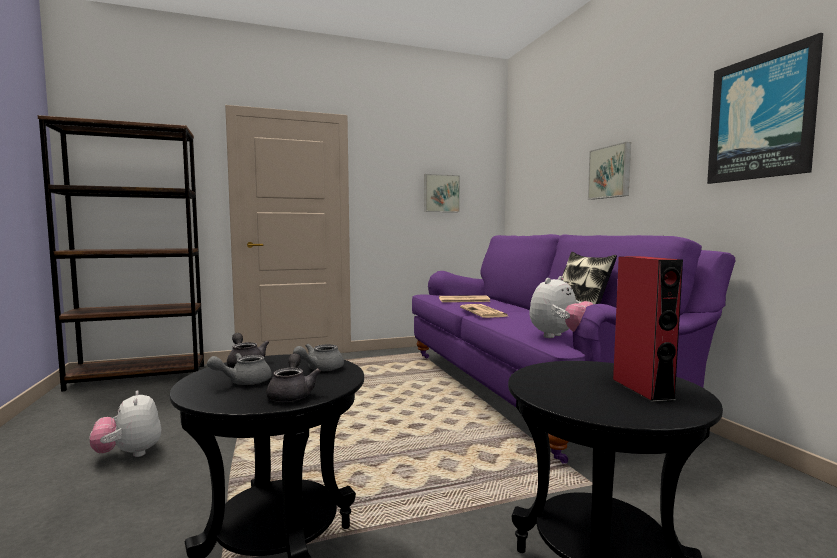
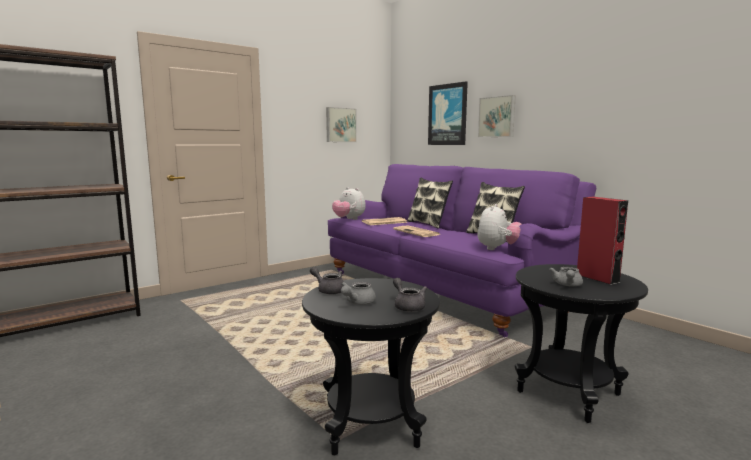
camera: 20 degrees left, 5 degrees up
plush toy [90,390,161,457] -> plush toy moved to [332,187,366,220]
grey teapot [293,344,344,371] -> grey teapot moved to [549,267,583,286]
picture [707,33,823,184] -> picture moved to [428,81,468,145]
none -> pillow [407,178,453,229]

